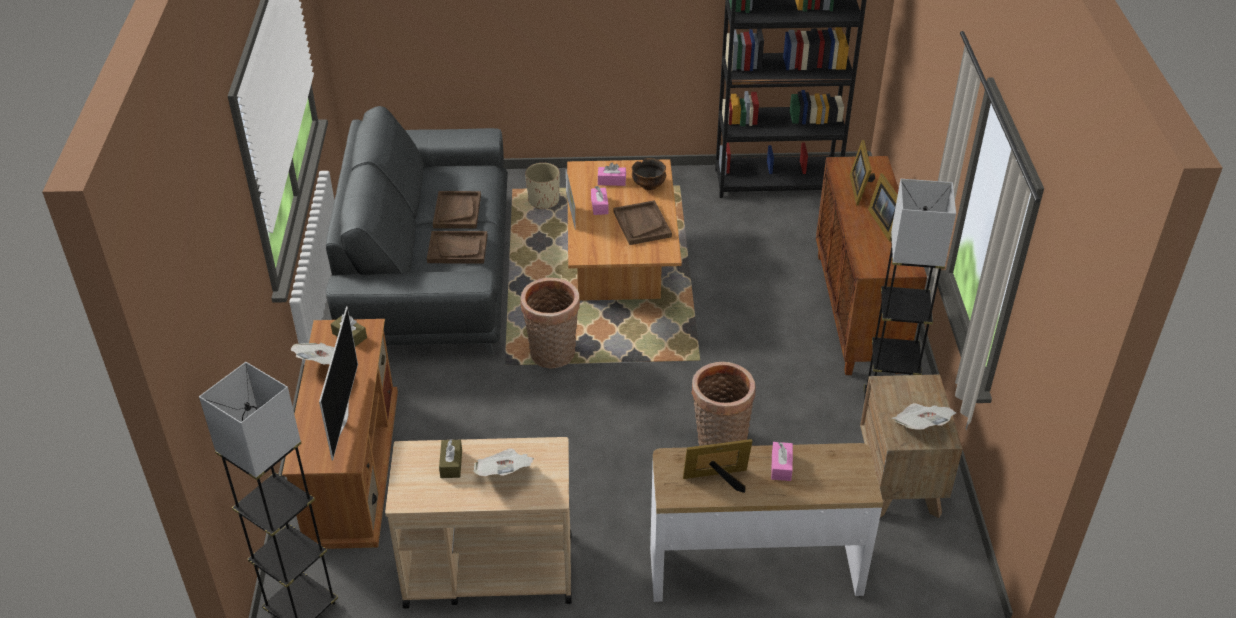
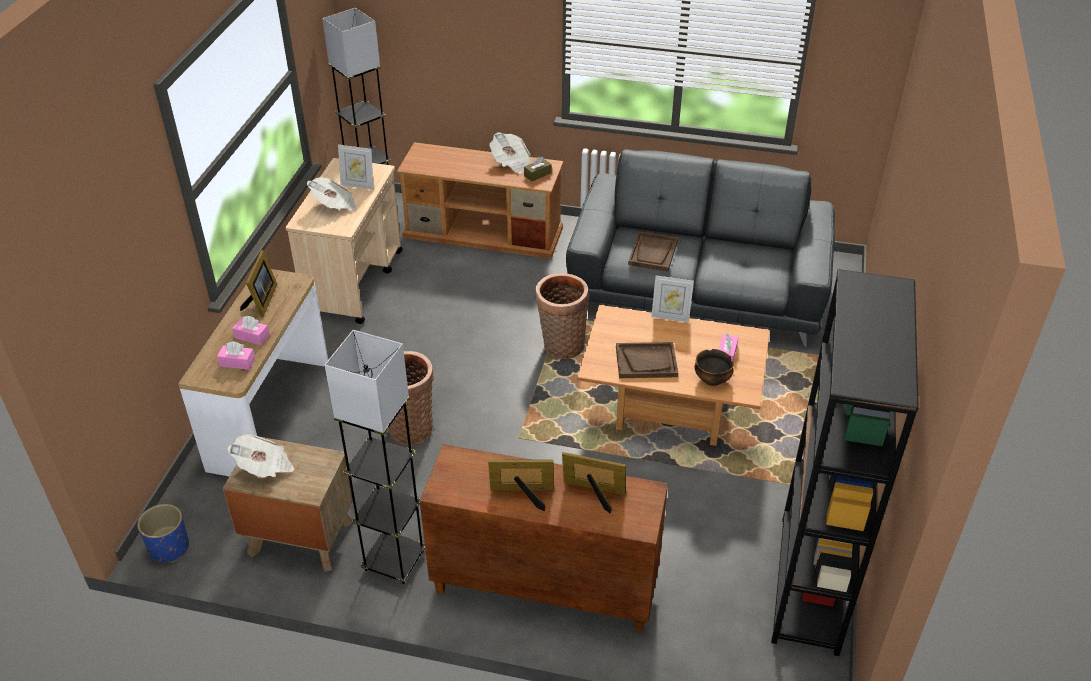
camera: 105 degrees right, 0 degrees up
television [319,306,358,460] -> none
brown tray [433,191,481,229] -> none
brown tissue box [439,439,462,478] -> picture frame [338,145,374,190]
beige planter [525,163,560,209] -> none
pink tissue box [591,186,609,215] -> pink tissue box moved to [217,341,255,370]
none -> blue planter [137,504,189,562]

